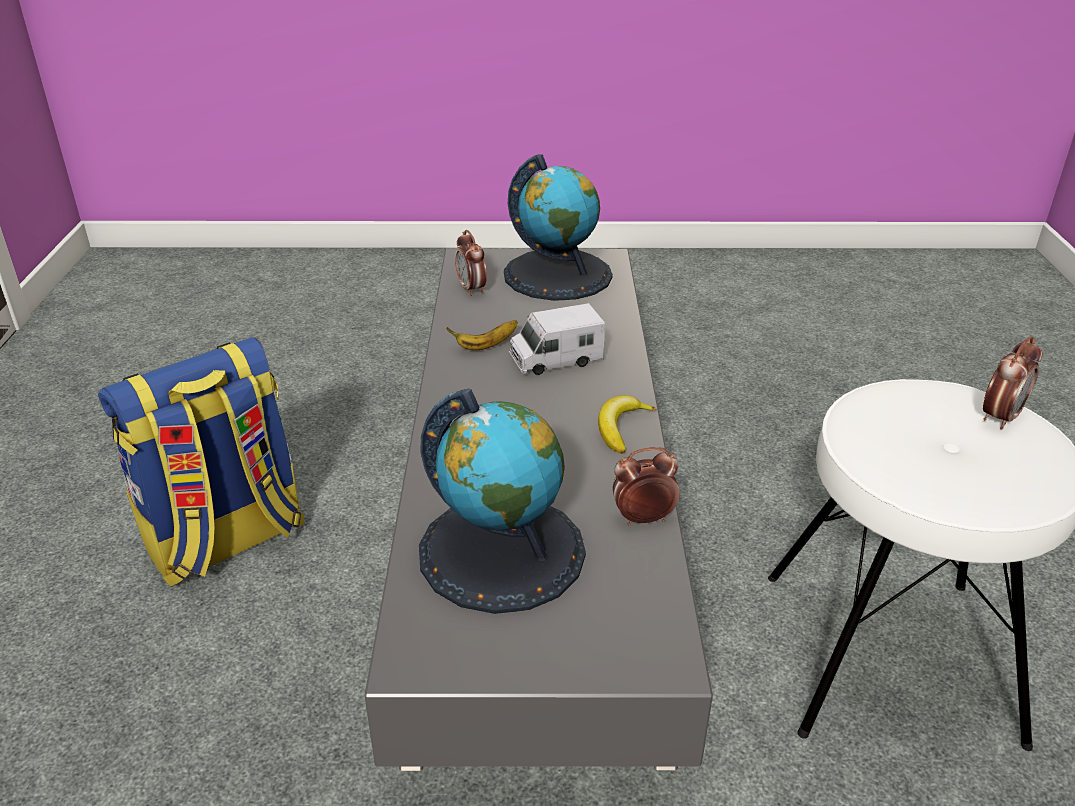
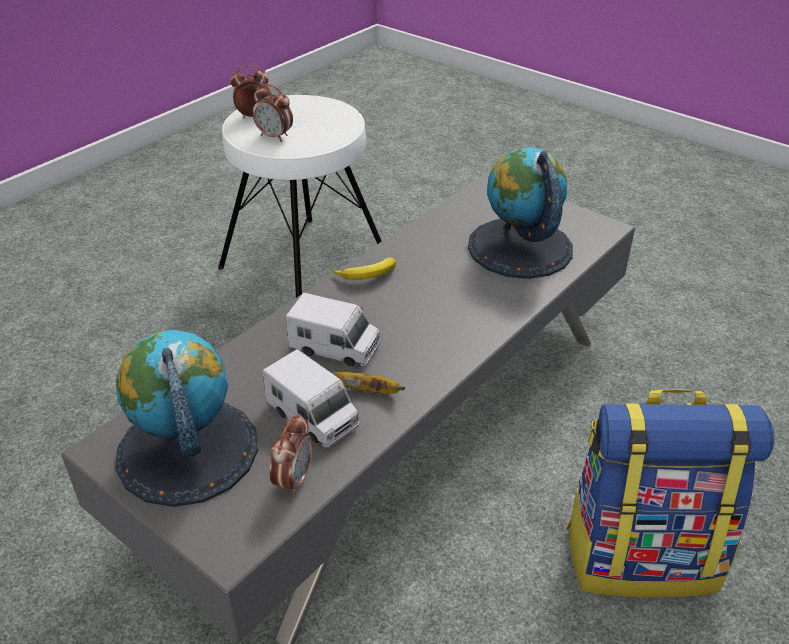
camera: 140 degrees left, 5 degrees up
alarm clock [613,447,680,525] -> alarm clock moved to [253,84,293,142]
none -> toy truck [263,349,360,448]

